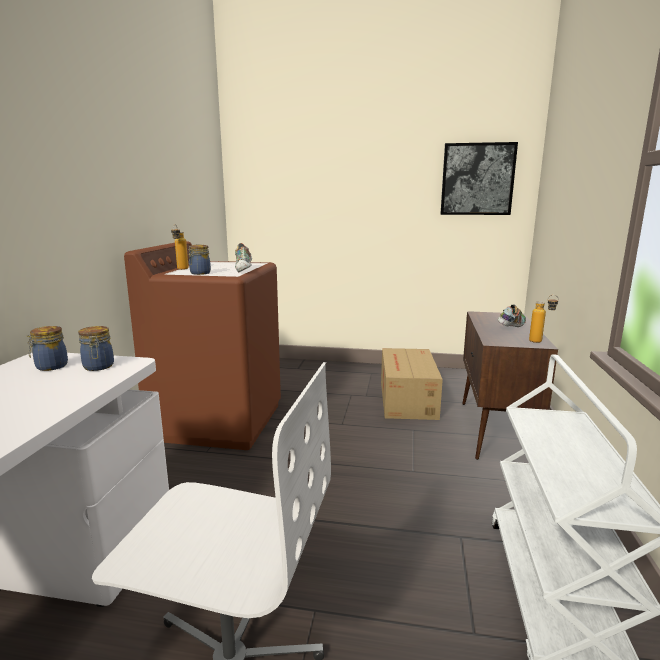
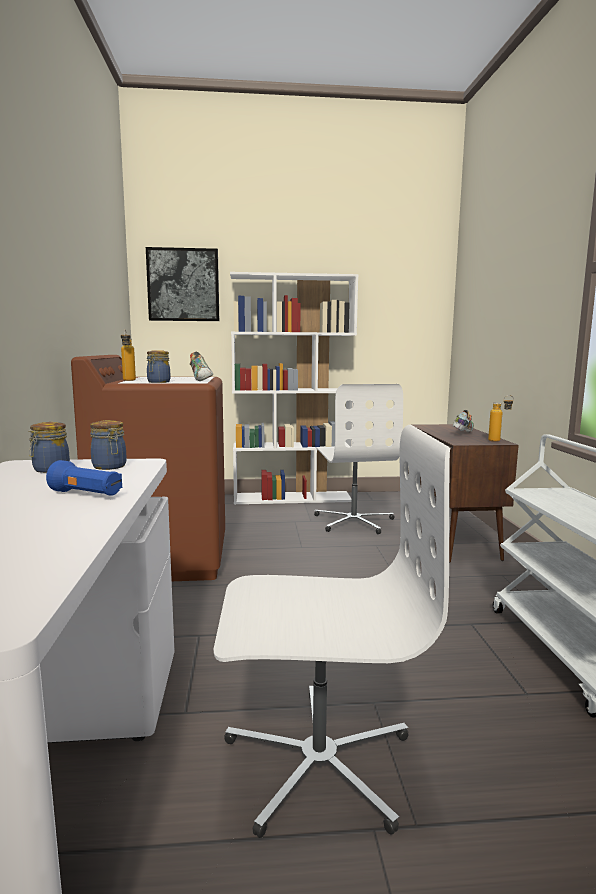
camera: 15 degrees left, 5 degrees down
cardboard box [381,348,443,420] -> white office chair [314,384,403,534]
picture [441,142,518,215] -> picture moved to [146,247,219,321]
none -> blue flashlight [46,460,122,496]
none -> white bookcase [230,272,358,504]

